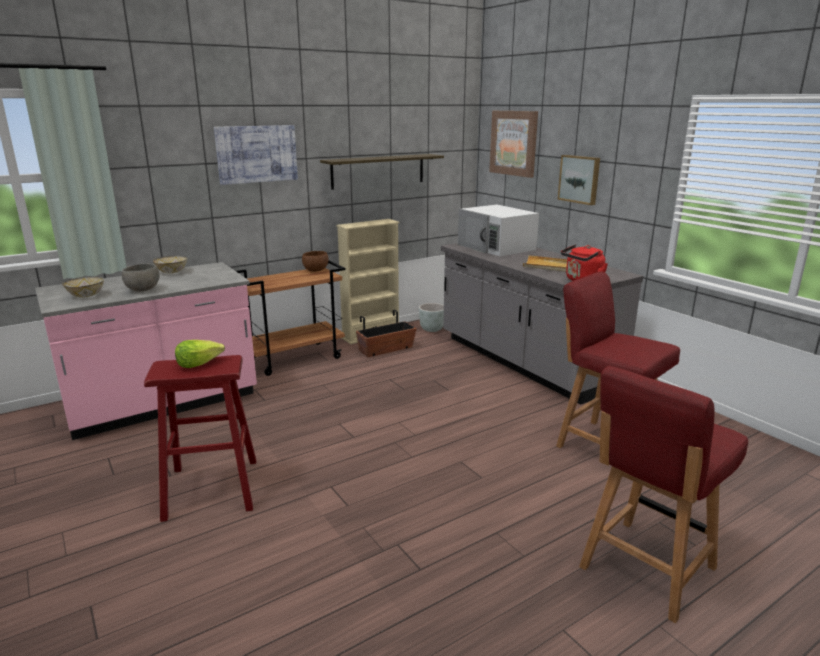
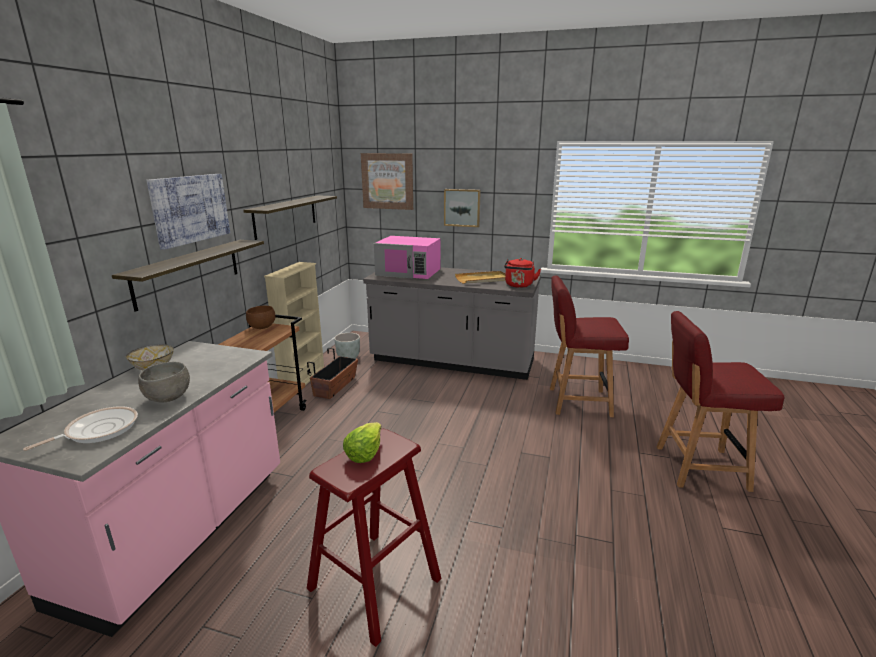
camera: 40 degrees left, 0 degrees up
bowl [62,277,104,298] -> frying pan [23,406,138,451]
white microwave [458,205,539,256] -> pink microwave [374,236,440,279]
red chair [579,366,748,623] -> red chair turned 90 degrees clockwise [657,311,785,492]
none -> shelf [112,240,264,312]

